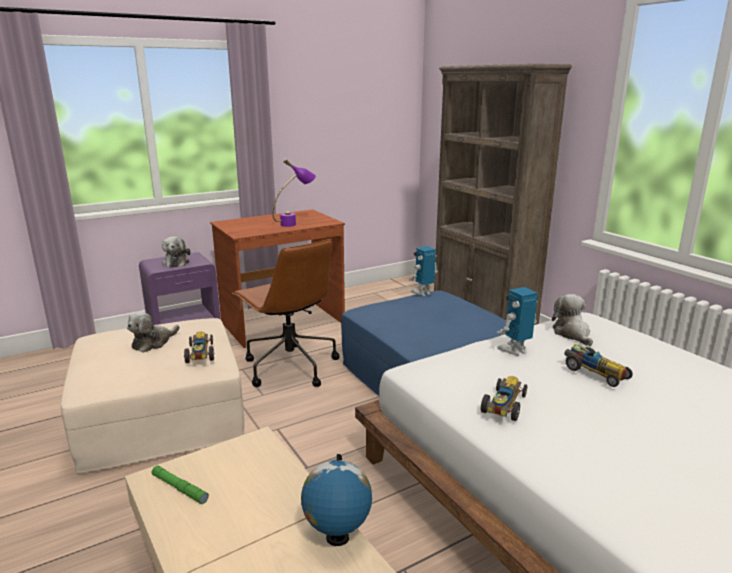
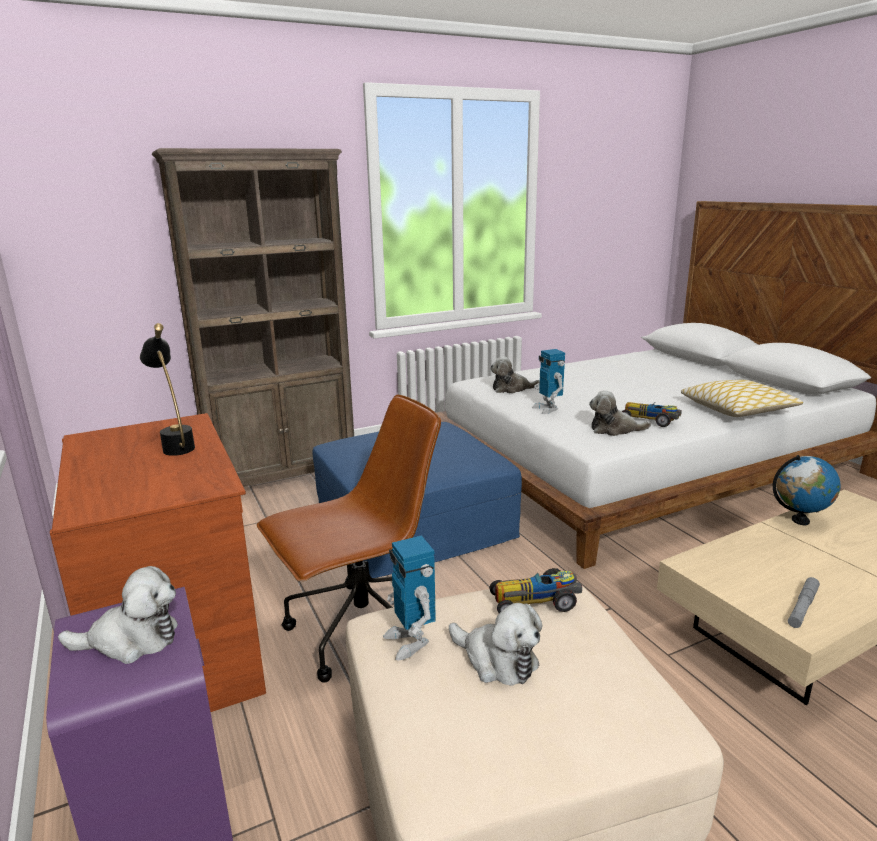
camera: 85 degrees left, 0 degrees up
green flashlight [151,465,209,504] -> grey flashlight [788,577,820,628]
purple table lamp [272,159,316,227] -> black table lamp [140,323,195,456]
toy robot [409,246,438,296] -> toy robot moved to [383,535,436,661]
toy car [565,344,633,387] -> none
none -> plush toy [589,390,651,436]
none -> pillow [681,380,803,417]

